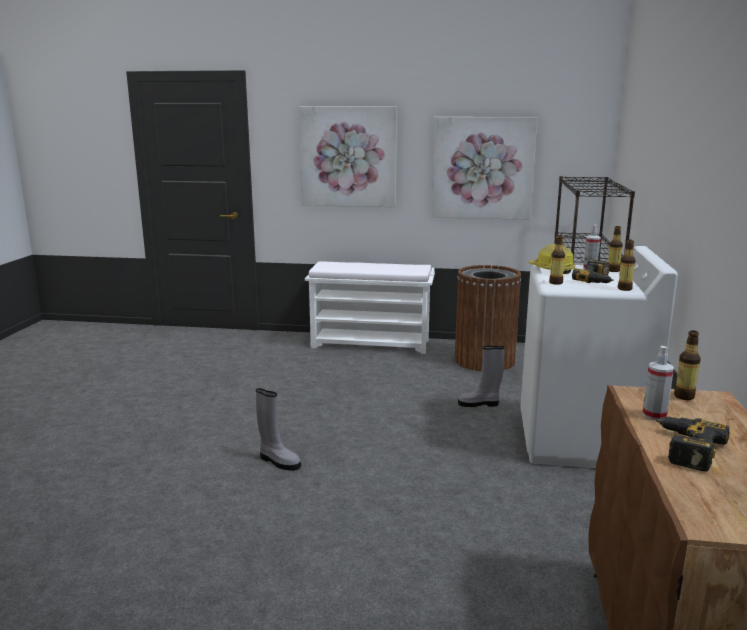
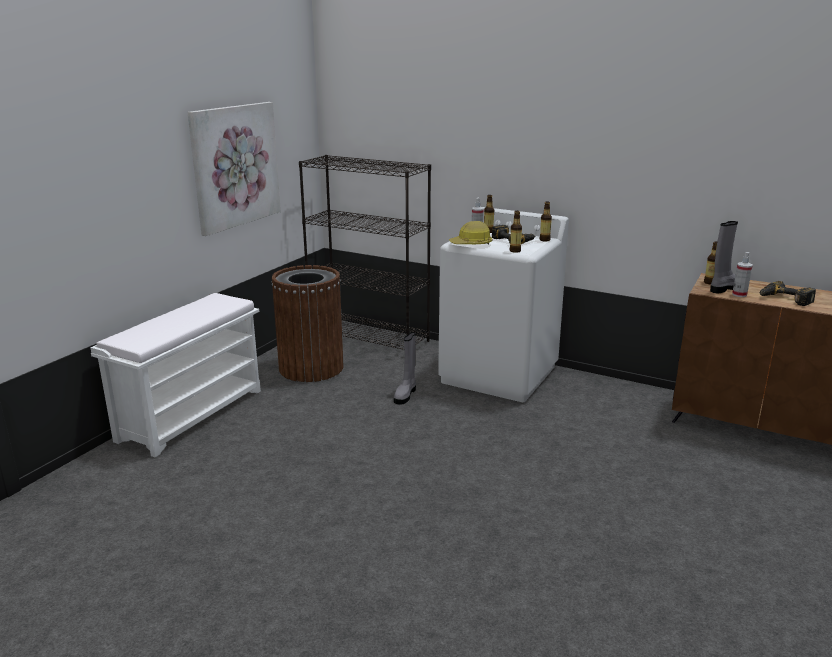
camera: 70 degrees left, 5 degrees up
grey boot [256,388,301,471] -> grey boot moved to [710,221,738,293]
picture [299,107,397,207] -> none

